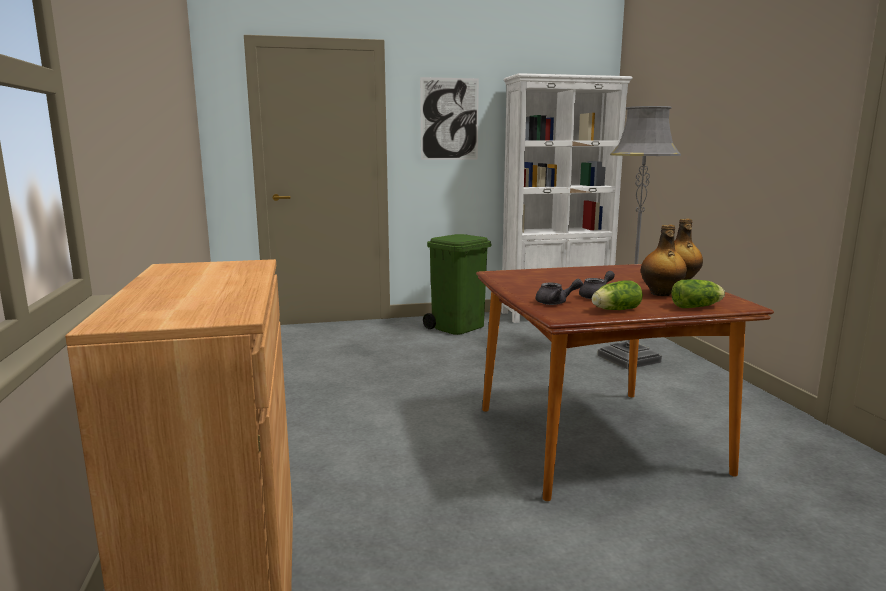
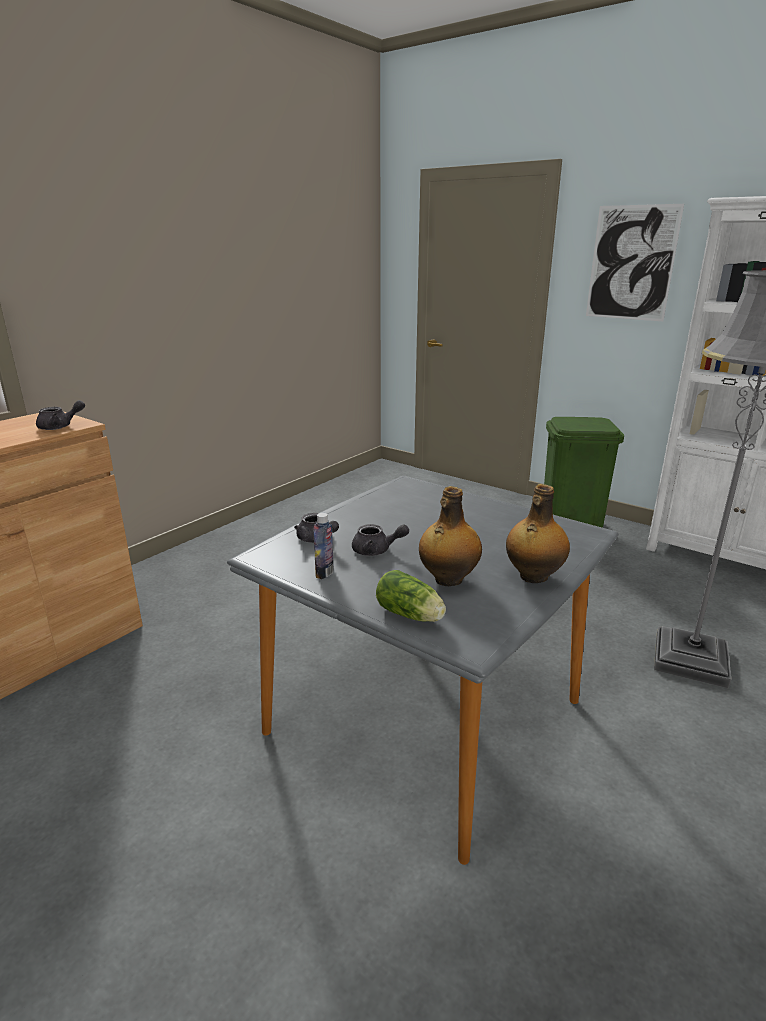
camera: 50 degrees right, 10 degrees up
brown dining table [476,264,774,501] -> grey dining table [227,476,619,865]
lettuce [592,280,643,310] -> bottle [313,513,334,579]
none -> grey teapot [36,400,85,430]

